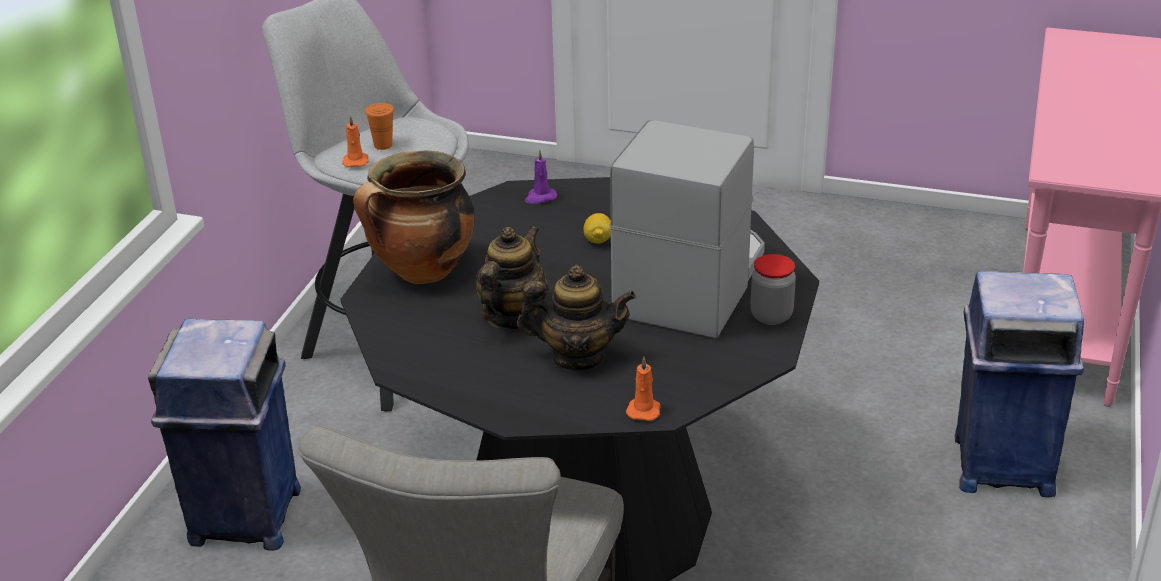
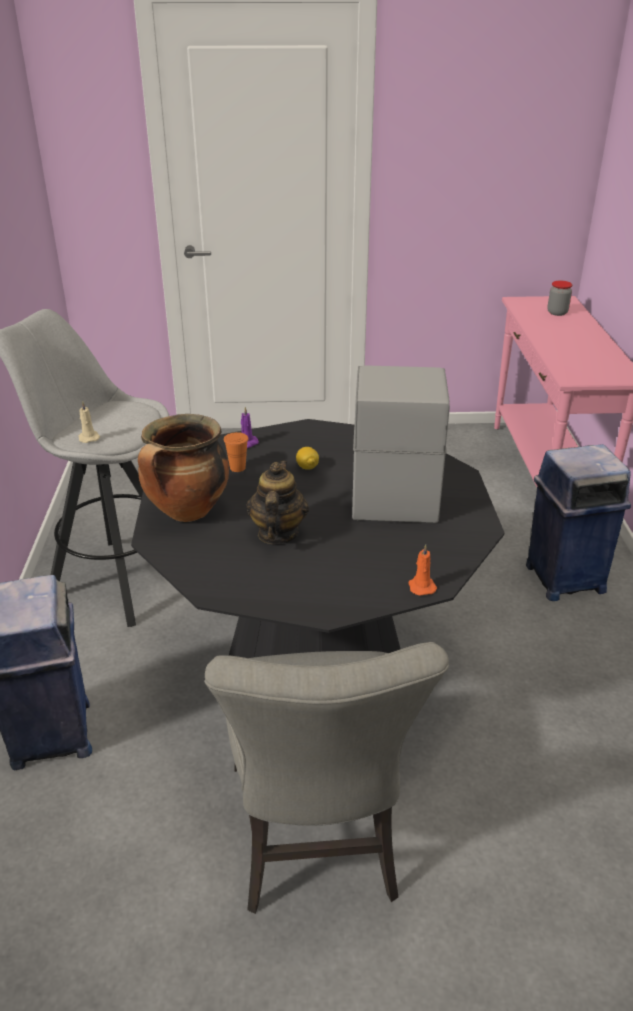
camera: 20 degrees left, 0 degrees up
orange candle [342,115,369,167] -> beige candle [78,402,100,443]
orange cup [365,103,394,150] -> orange cup moved to [224,432,249,472]
teapot [517,265,636,371] -> none
jar [750,254,796,325] -> jar moved to [547,280,572,316]

